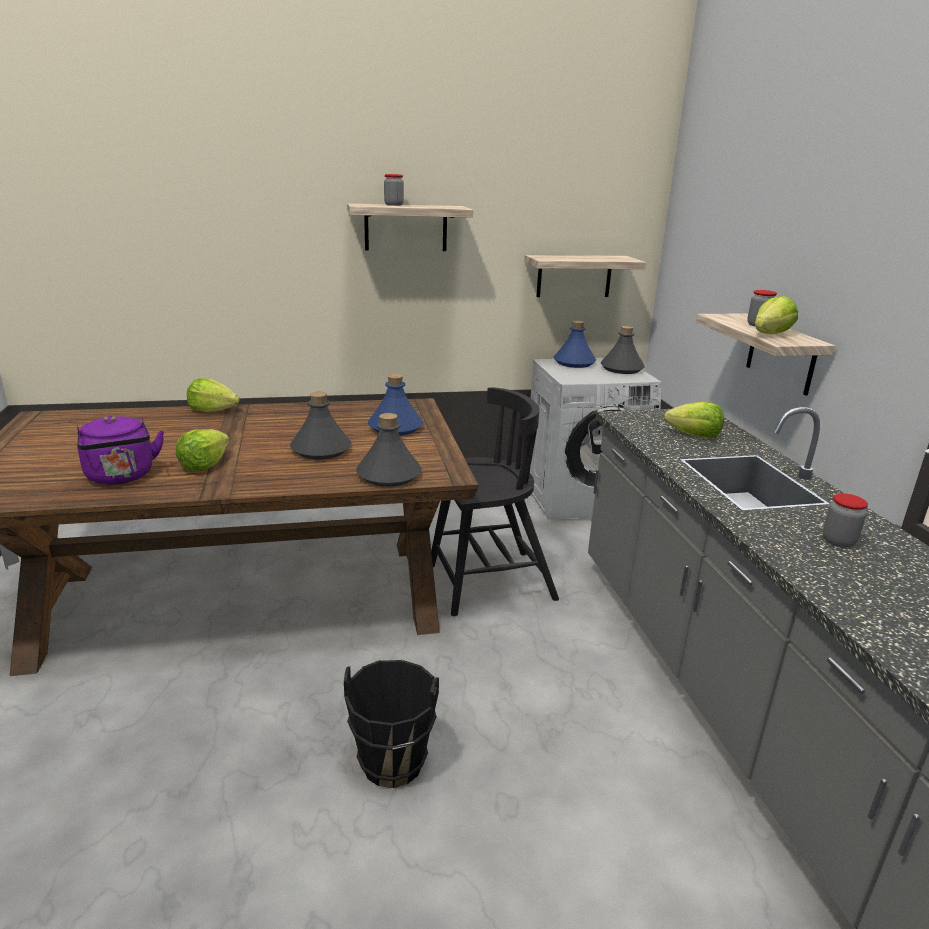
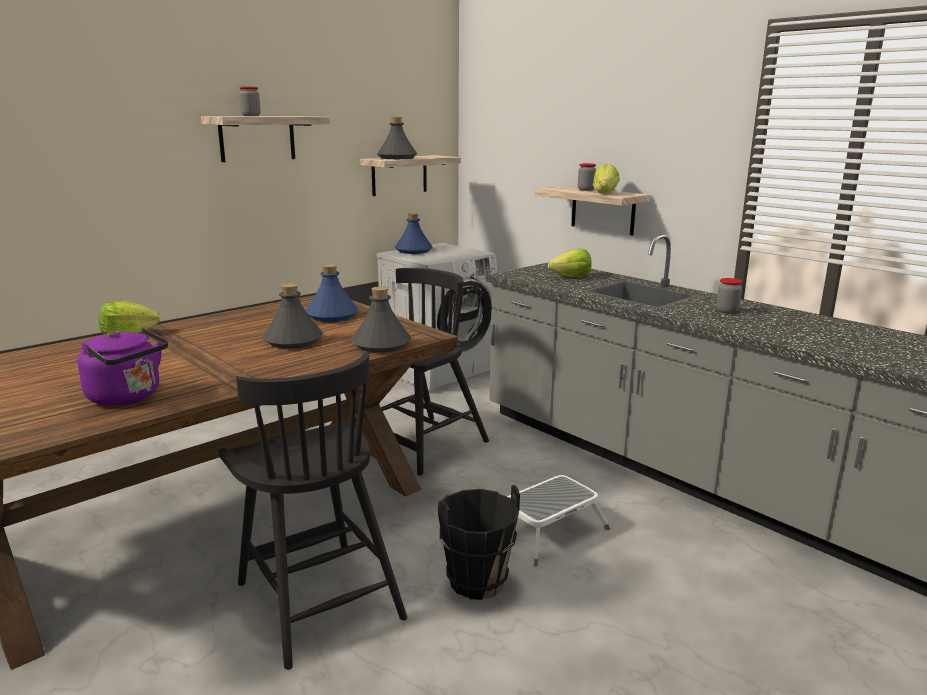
camera: 30 degrees left, 5 degrees down
lettuce [176,429,229,472] -> none
grey bottle [601,326,645,374] -> grey bottle moved to [377,117,417,159]
none -> black chair [219,351,407,670]
none -> grey step ladder [507,475,610,567]

